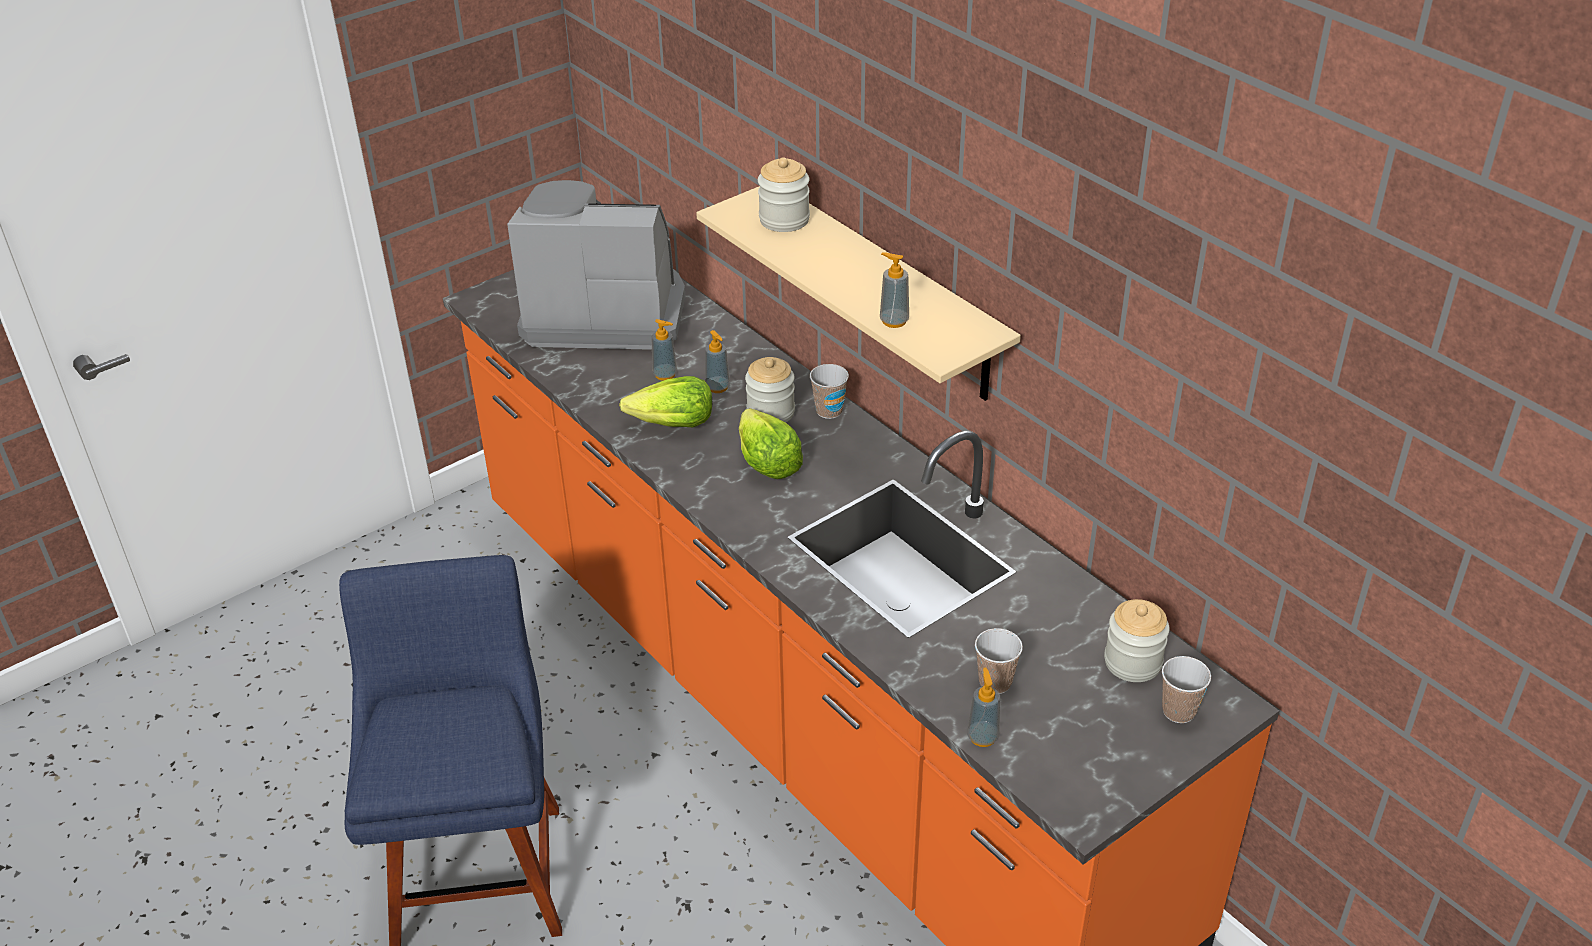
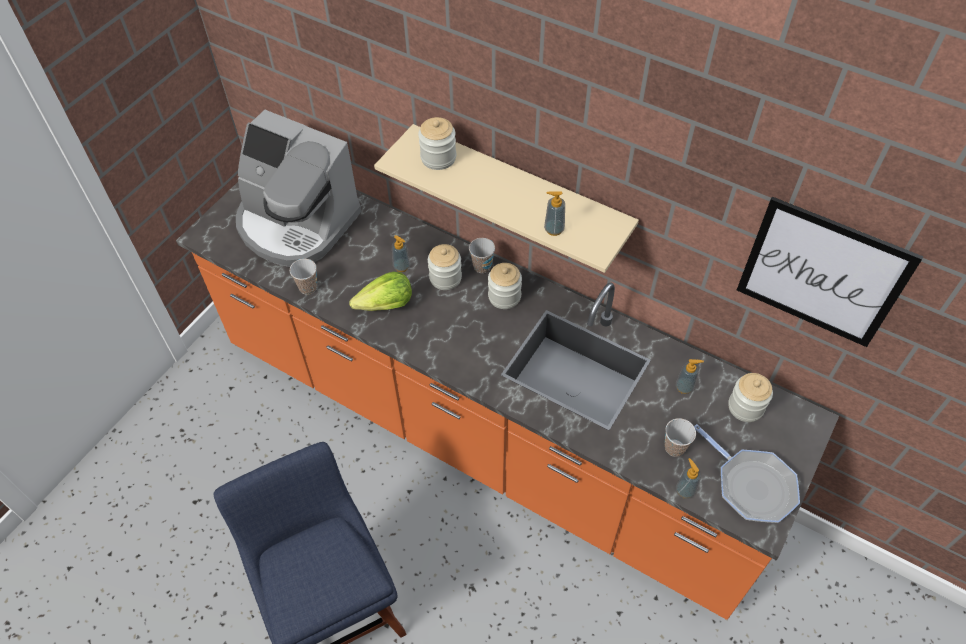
camera: 20 degrees left, 15 degrees up
coffee machine [507,180,685,350] -> coffee machine turned 135 degrees counterclockwise [236,110,361,267]
soap dispenser [651,319,677,381] -> soap dispenser moved to [675,359,704,394]
lettuce [739,408,803,479] -> none
cup [1162,656,1211,723] -> cup moved to [290,259,317,295]
none -> jar [488,263,522,309]
none -> frying pan [694,424,800,523]
none -> picture [737,196,923,347]

